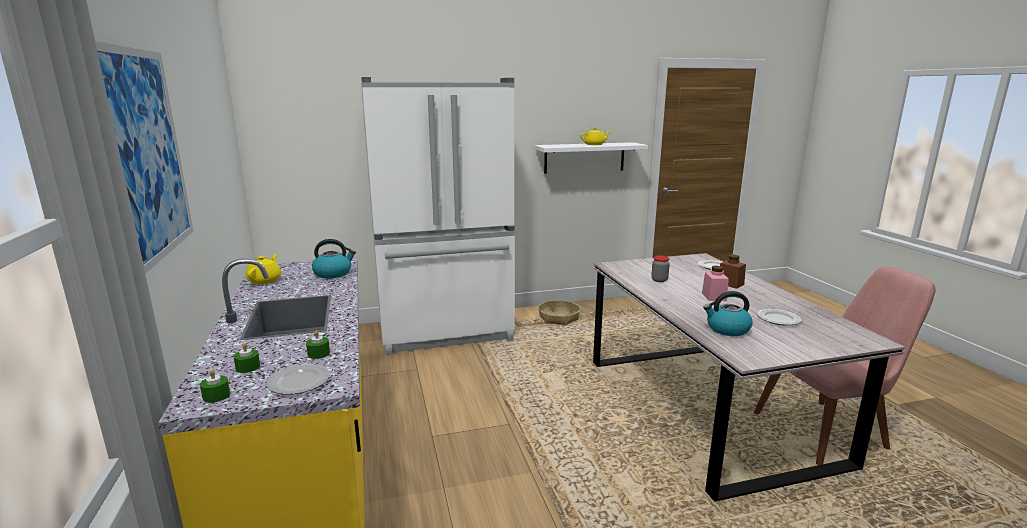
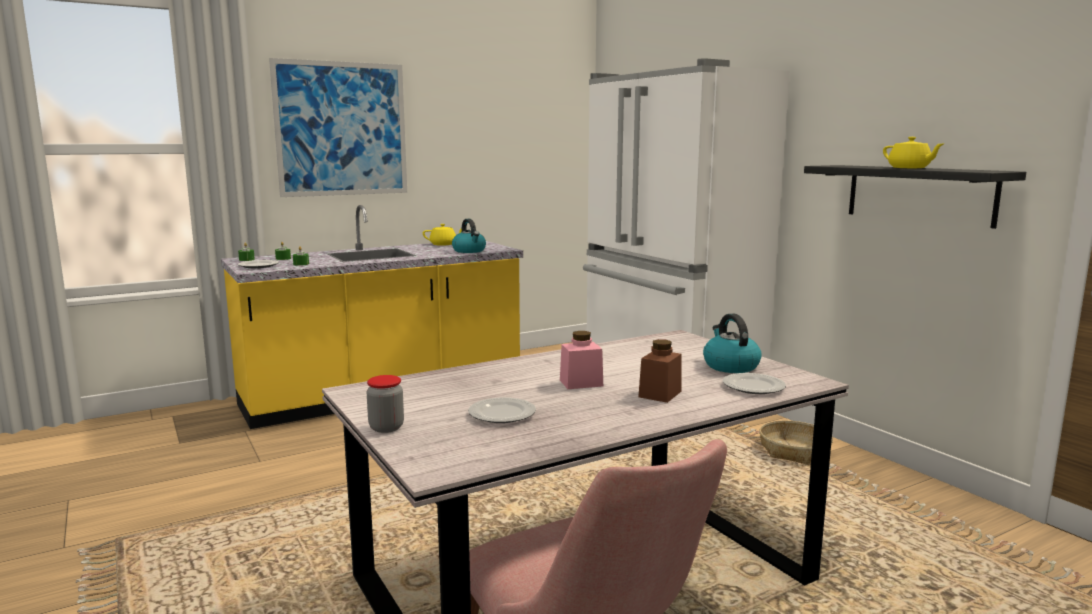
camera: 75 degrees right, 5 degrees down
white shelf [534,142,648,174] -> black shelf [804,165,1026,229]
jar [651,256,670,282] -> jar moved to [367,375,404,433]
kettle [703,291,752,336] -> kettle moved to [703,314,762,373]

